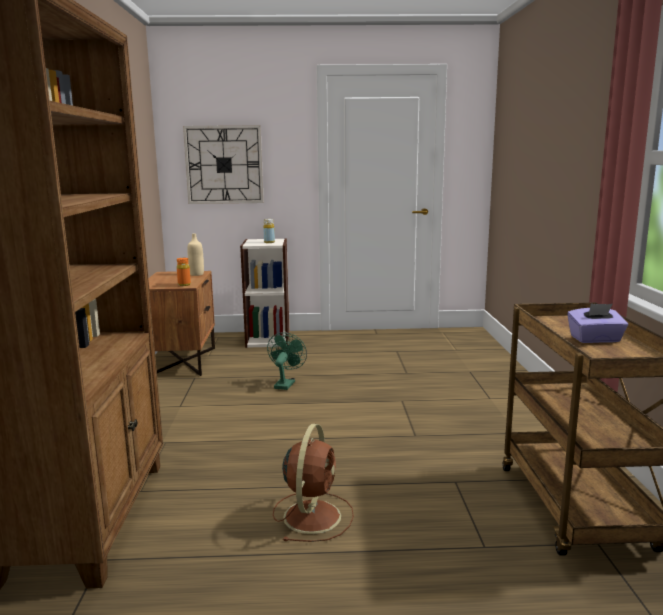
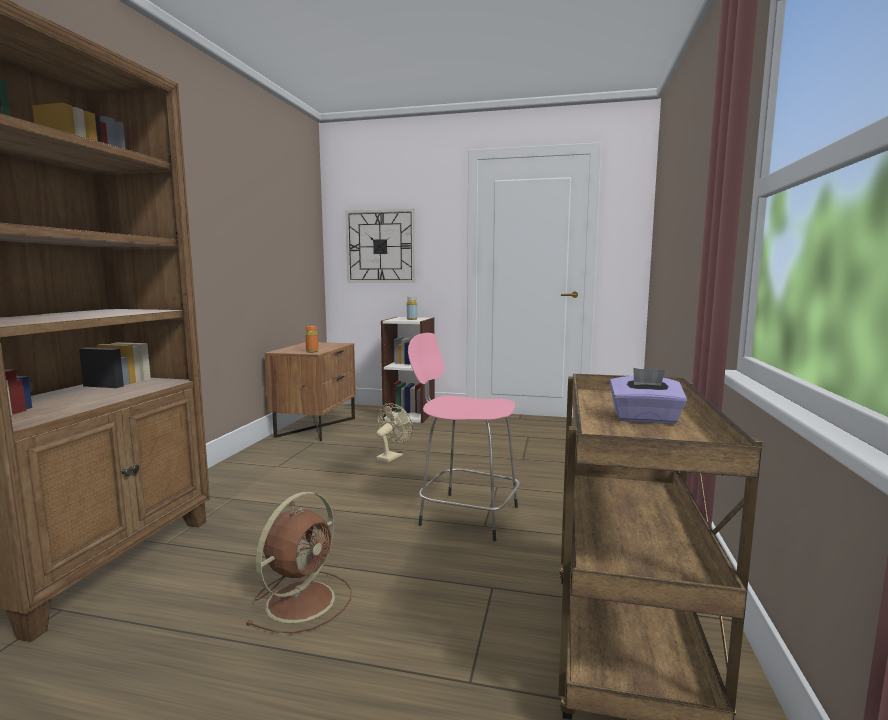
camera: 15 degrees right, 5 degrees down
beige bottle [188,233,204,276] -> none
green fan [267,332,307,390] -> beige fan [376,403,413,463]
none -> pink stool [408,333,520,541]

